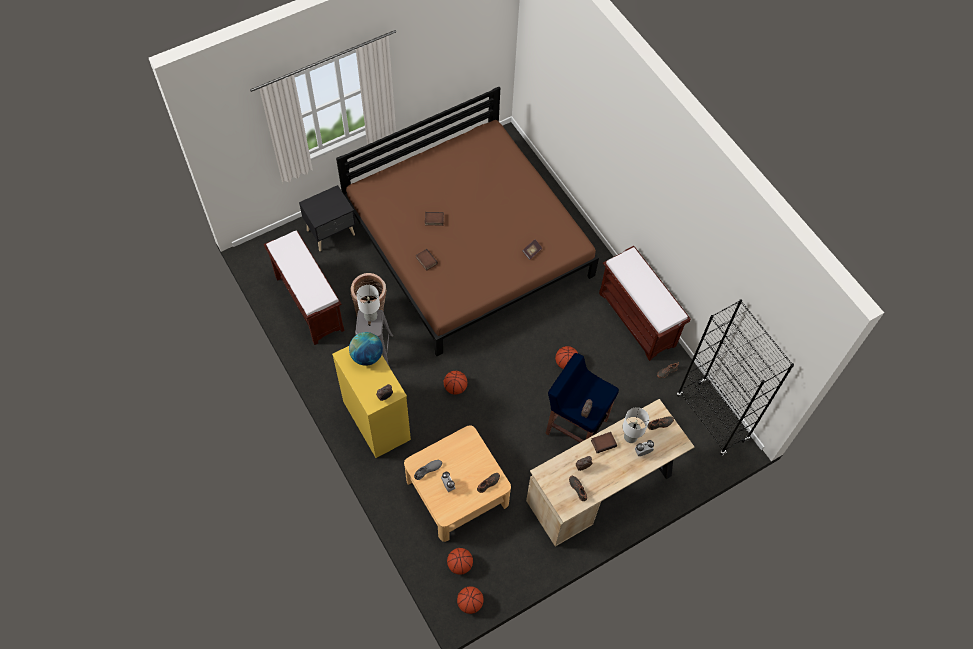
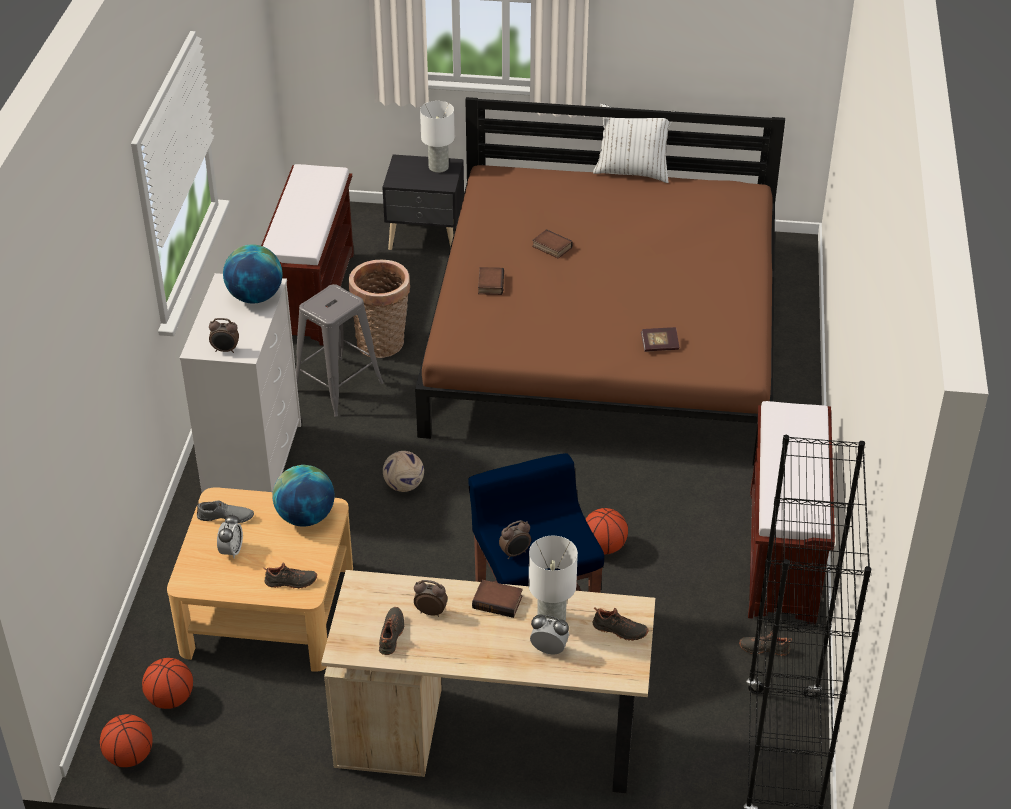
camera: 40 degrees right, 20 degrees down
yellow dresser [332,346,411,458] -> white dresser [180,273,301,493]
white table lamp [356,285,380,321] -> white table lamp moved to [420,101,455,173]
basketball [444,371,468,395] -> football [383,451,424,492]
none -> globe [272,465,335,527]
none -> white pillow [593,104,676,183]

